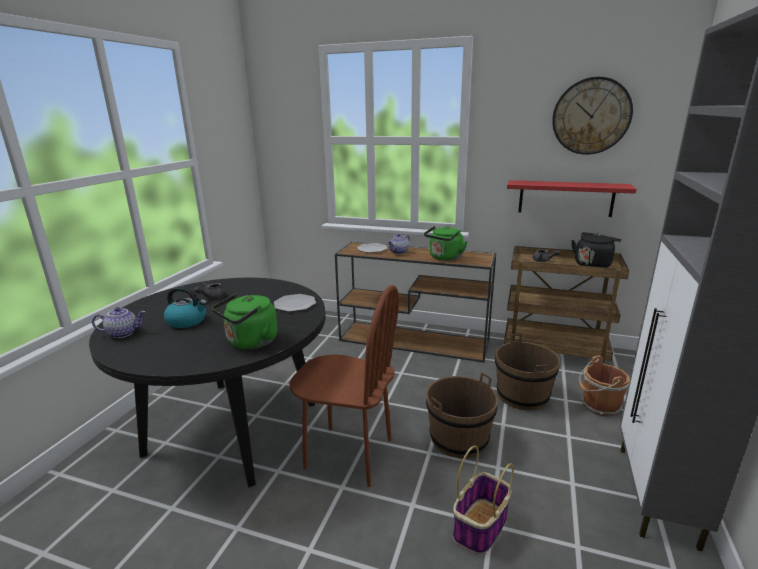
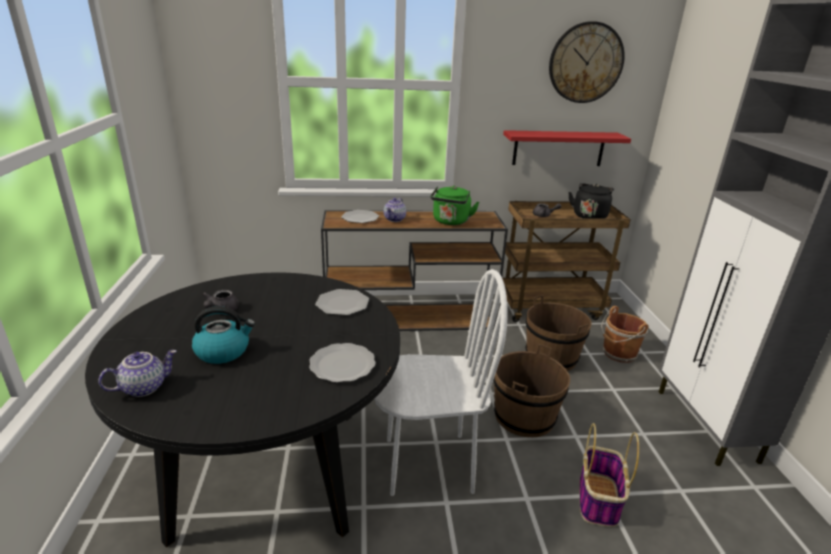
camera: 25 degrees left, 5 degrees up
green kettle [212,294,278,350] -> plate [309,343,376,383]
brown chair [290,285,399,487] -> white chair [375,269,508,496]

